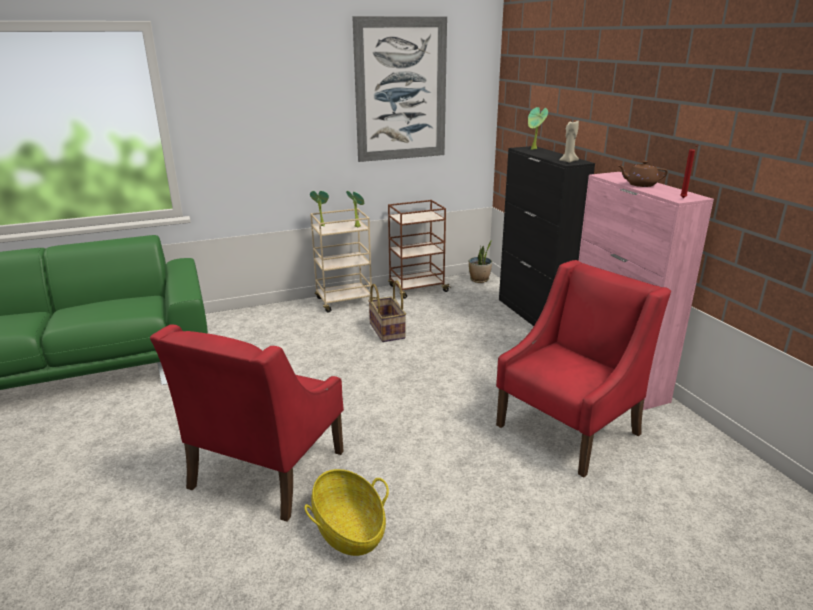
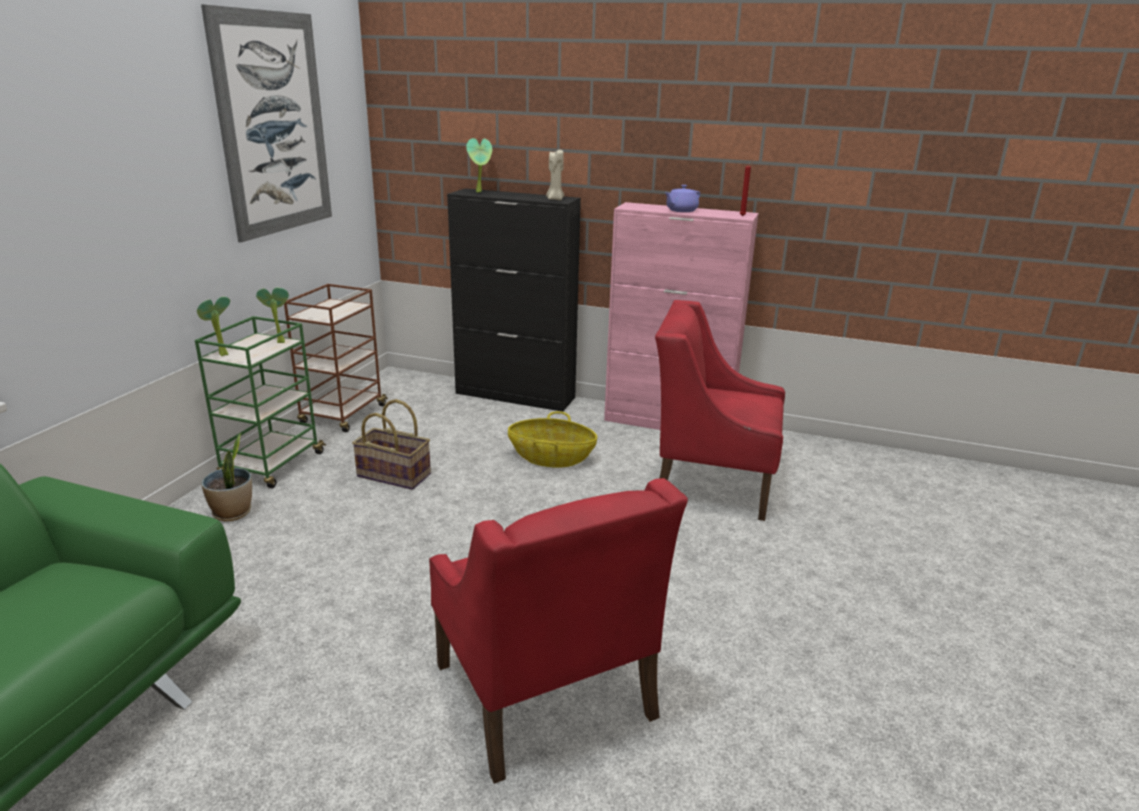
camera: 50 degrees left, 0 degrees up
basket [304,469,389,556] -> basket moved to [508,411,597,468]
beige cart [310,208,377,312] -> green cart [195,316,326,488]
potted plant [469,240,492,283] -> potted plant moved to [201,433,252,521]
red armchair [496,260,671,478] -> red armchair turned 75 degrees counterclockwise [655,300,785,521]
brown teapot [617,161,668,187] -> purple teapot [665,185,700,212]

